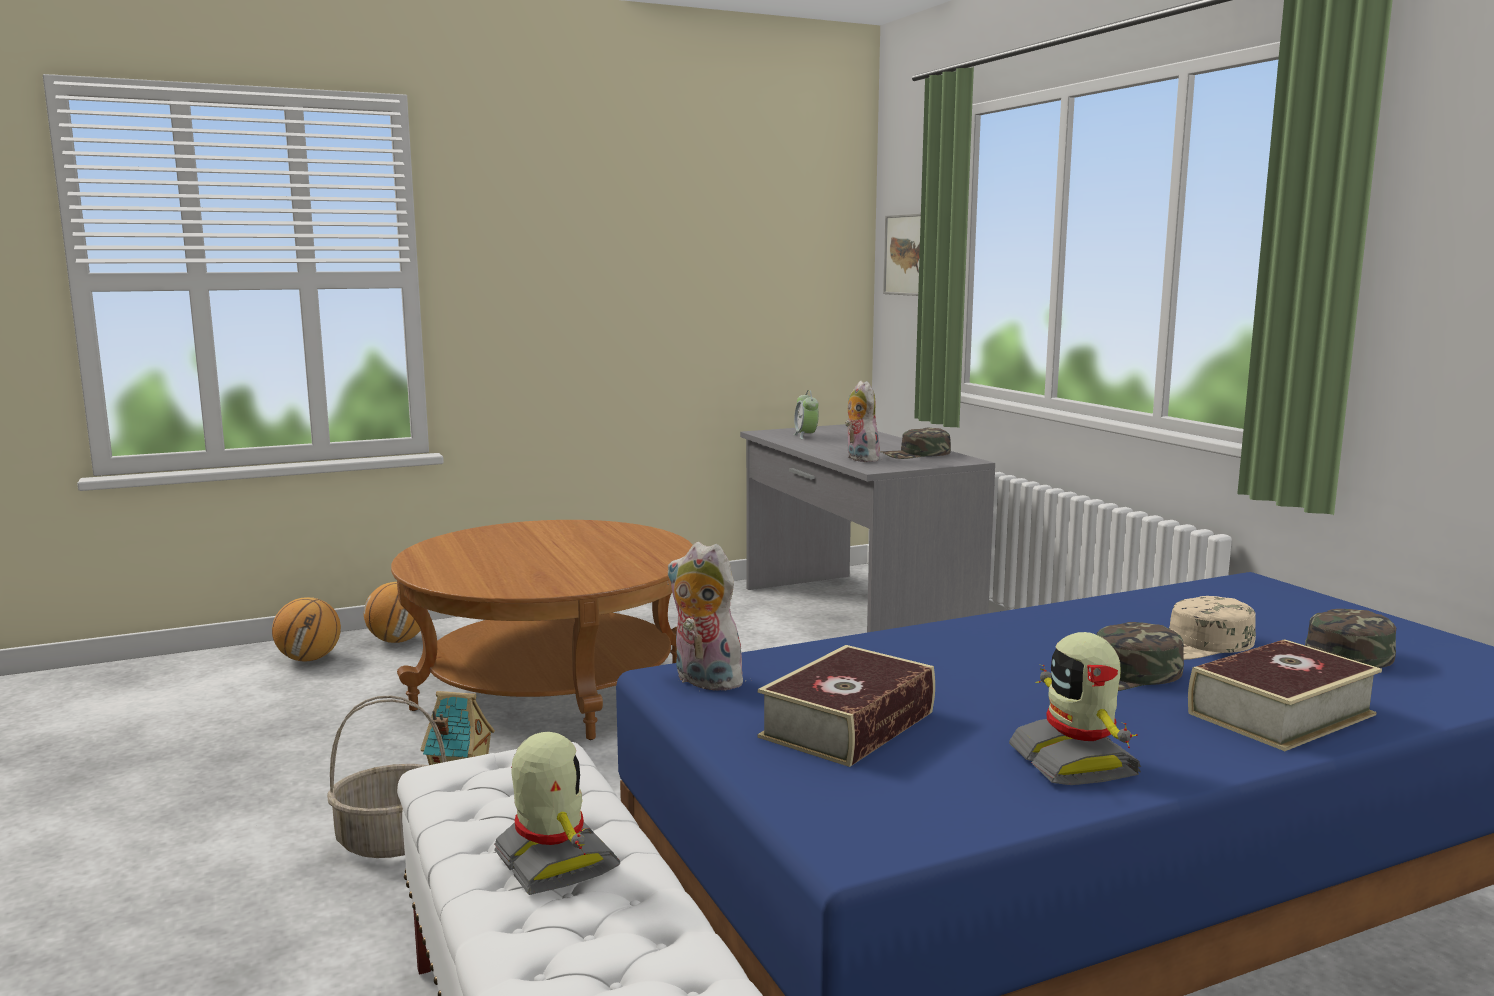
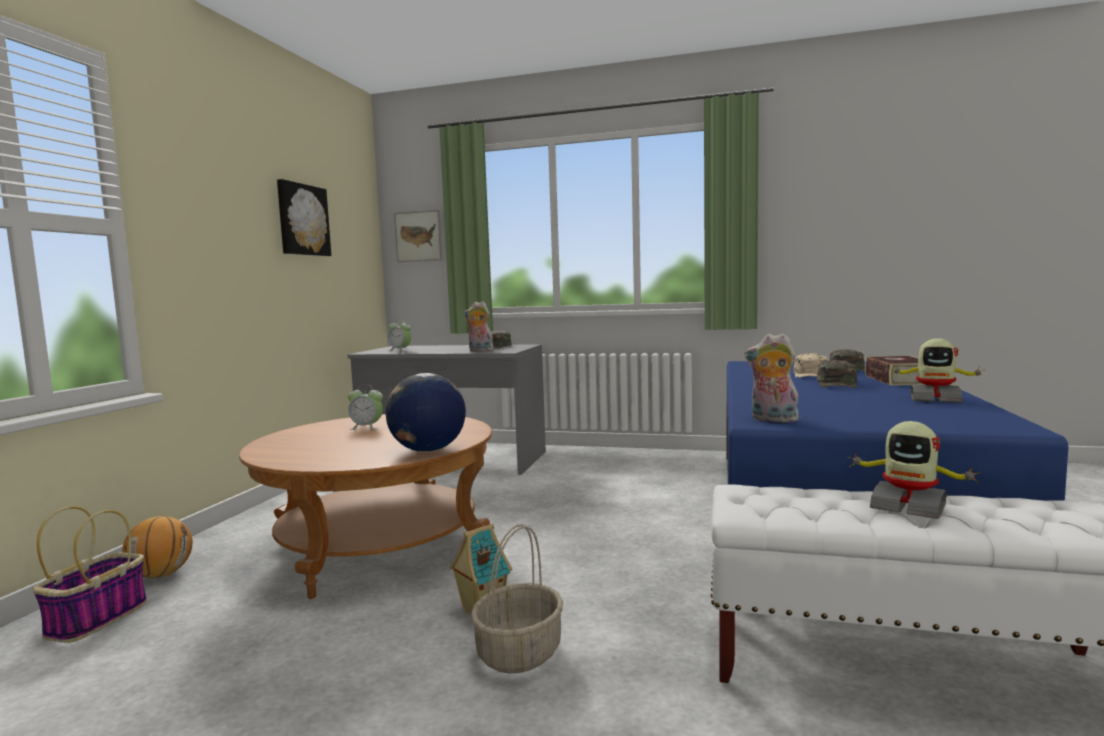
camera: 50 degrees left, 5 degrees down
basketball [272,597,341,661] -> basket [33,506,147,643]
toy robot [494,732,620,895] -> toy robot turned 150 degrees counterclockwise [848,421,980,519]
plush toy [667,542,746,691] -> plush toy turned 45 degrees clockwise [745,333,799,423]
book [758,645,935,767] -> none
none -> picture [277,179,331,256]
none -> alarm clock [348,384,383,430]
none -> globe [386,373,466,452]

